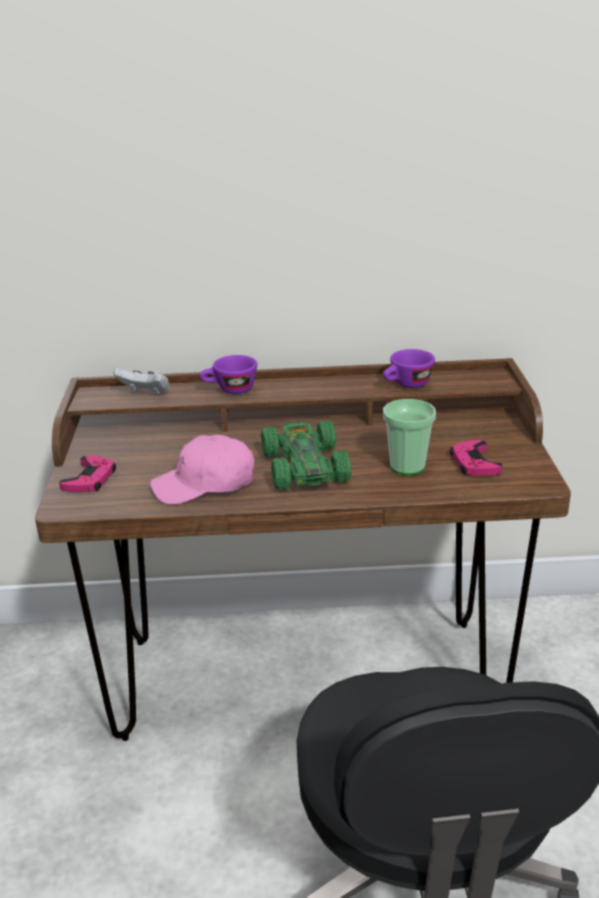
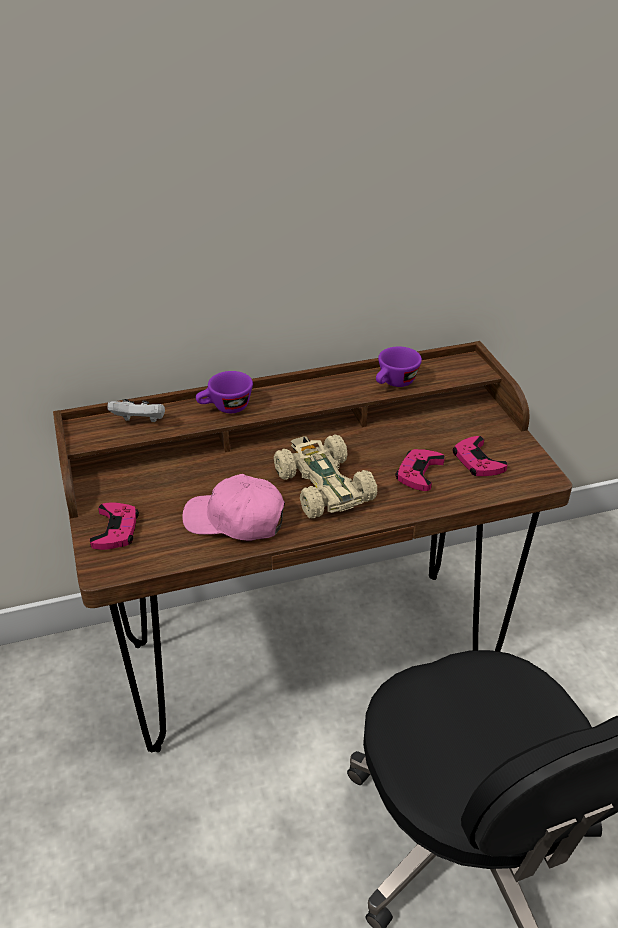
camera: 15 degrees left, 10 degrees up
pink cap [150,435,254,505] -> pink cap turned 45 degrees clockwise [183,474,285,541]
green toy car [261,420,351,490] -> beige toy car [274,435,378,518]
cup [383,399,436,475] -> pink game controller [396,449,445,491]

